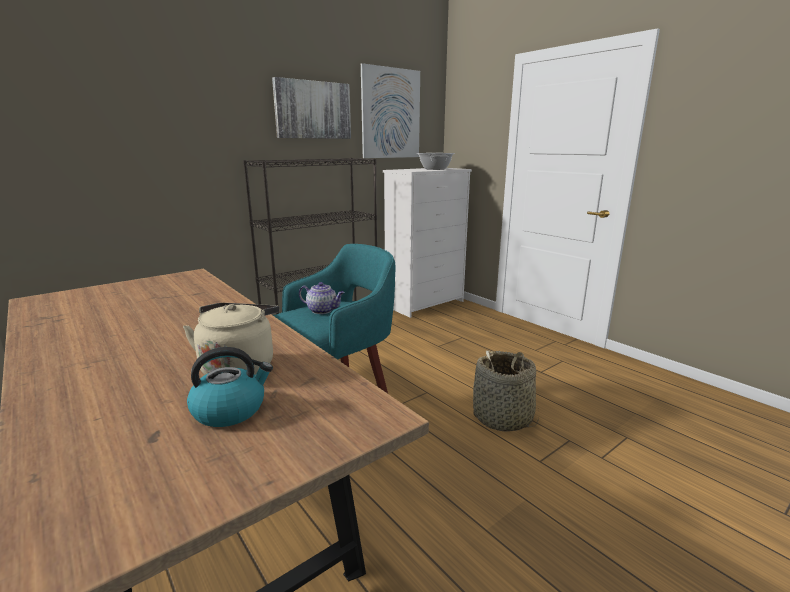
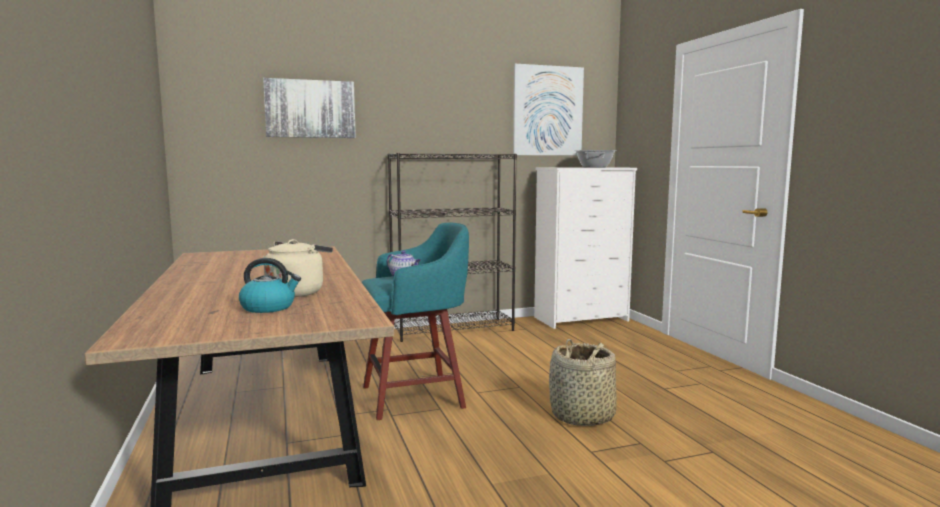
camera: 20 degrees right, 10 degrees down
picture [272,77,351,139] -> picture moved to [263,78,356,138]

